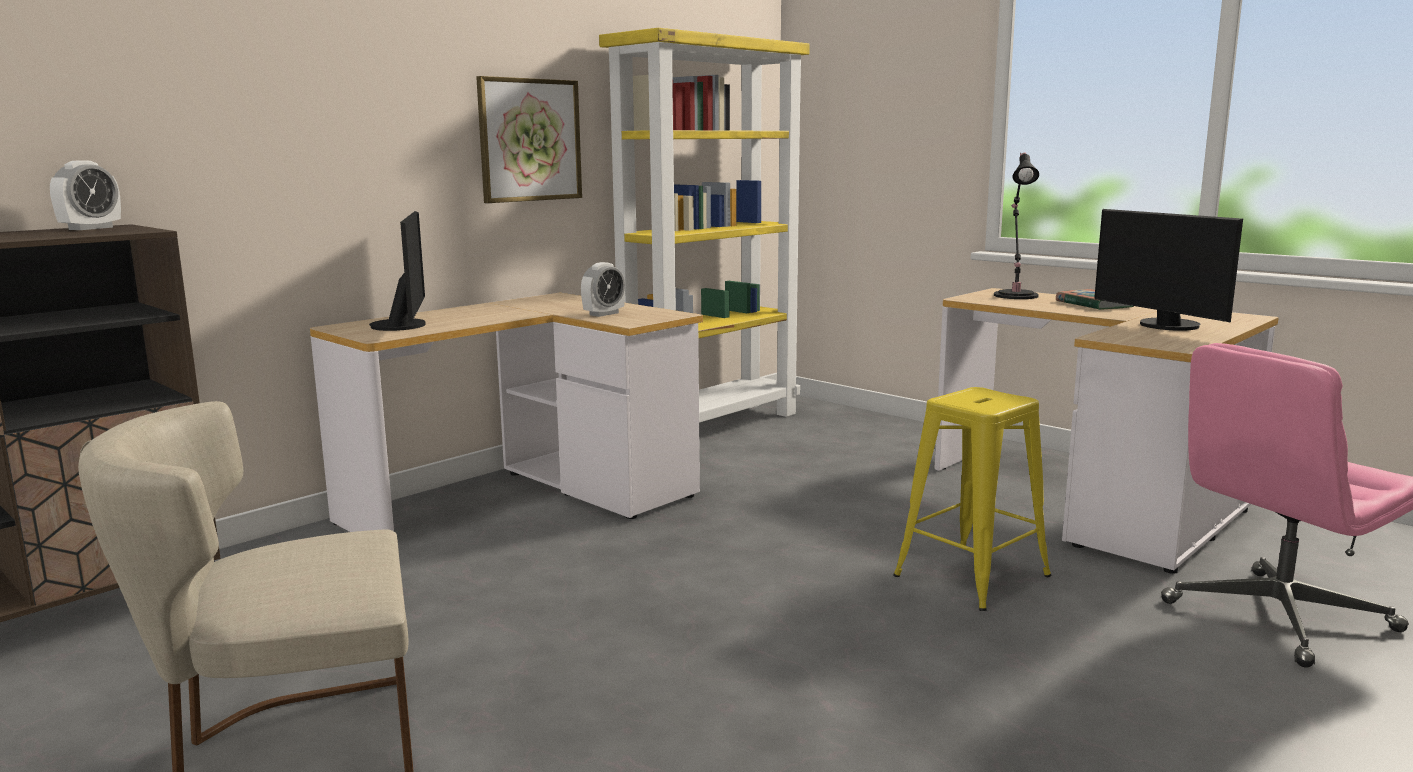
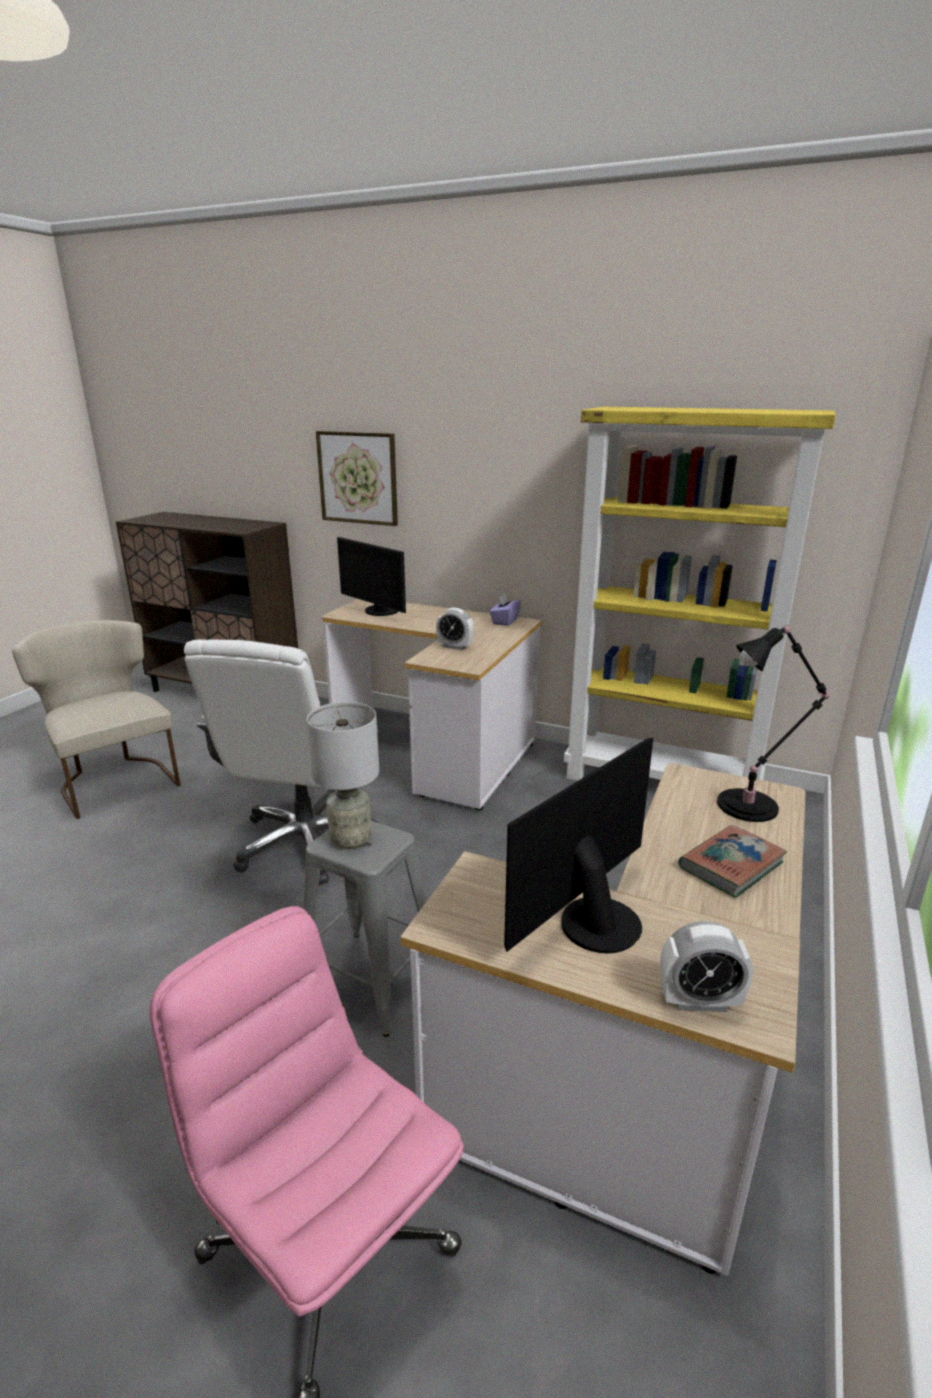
camera: 70 degrees right, 10 degrees up
alarm clock [50,160,121,230] -> alarm clock moved to [660,921,753,1012]
monitor [369,211,426,331] -> monitor turned 75 degrees clockwise [337,537,406,616]
picture [476,76,582,203] -> picture moved to [316,431,398,526]
yellow stool [893,387,1051,611] -> grey stool [303,821,426,1037]
none -> white office chair [184,639,378,885]
none -> grey table lamp [307,702,379,849]
none -> purple tissue box [490,594,521,626]

